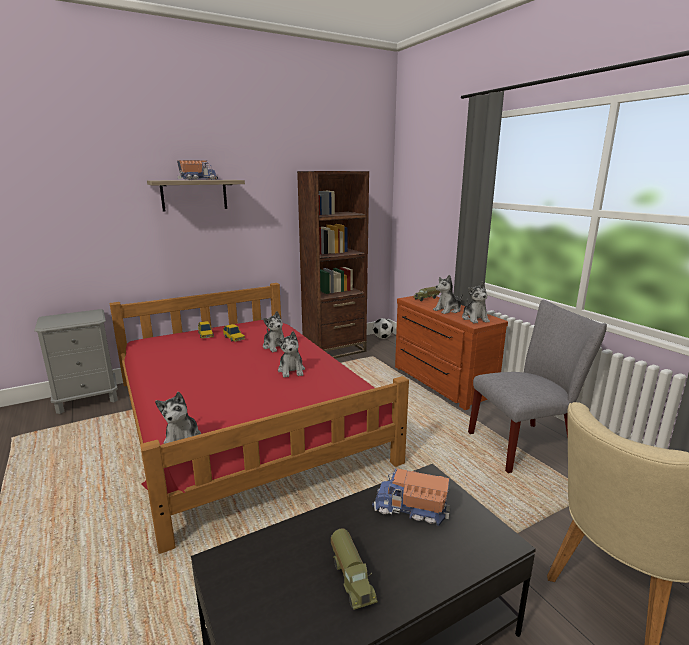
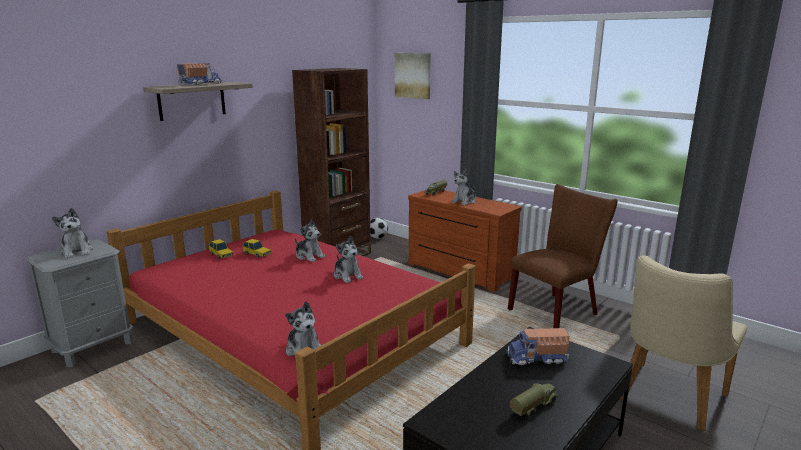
camera: 20 degrees left, 0 degrees up
toy truck [331,528,378,610] -> toy truck turned 90 degrees counterclockwise [510,383,559,418]
plush toy [462,281,490,323] -> plush toy moved to [52,208,93,259]
grey chair [468,300,607,473] -> brown chair [508,184,618,328]
none -> picture [395,53,431,99]

